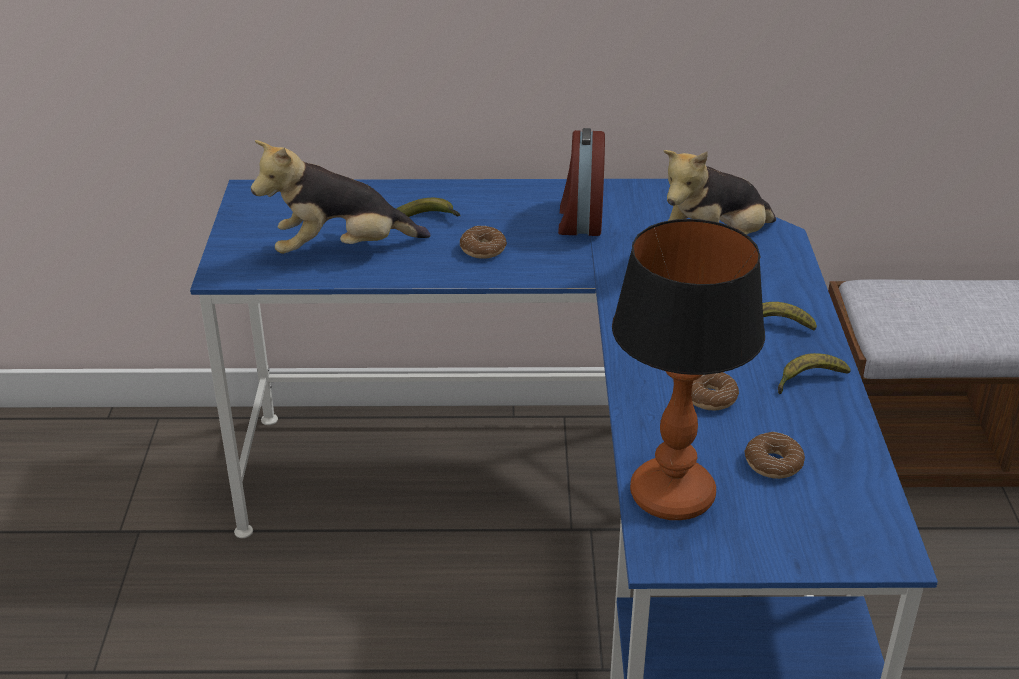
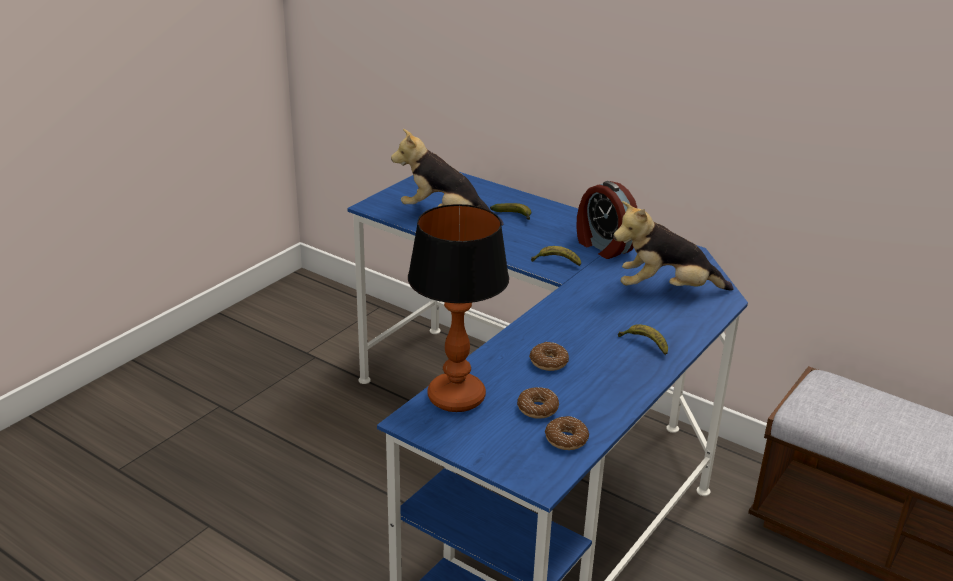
camera: 35 degrees right, 5 degrees down
donut [460,226,507,259] -> donut moved to [545,416,589,450]
alarm clock [558,128,605,236] -> alarm clock turned 75 degrees counterclockwise [576,181,637,259]
banana [778,353,851,394] -> banana moved to [531,246,581,266]

